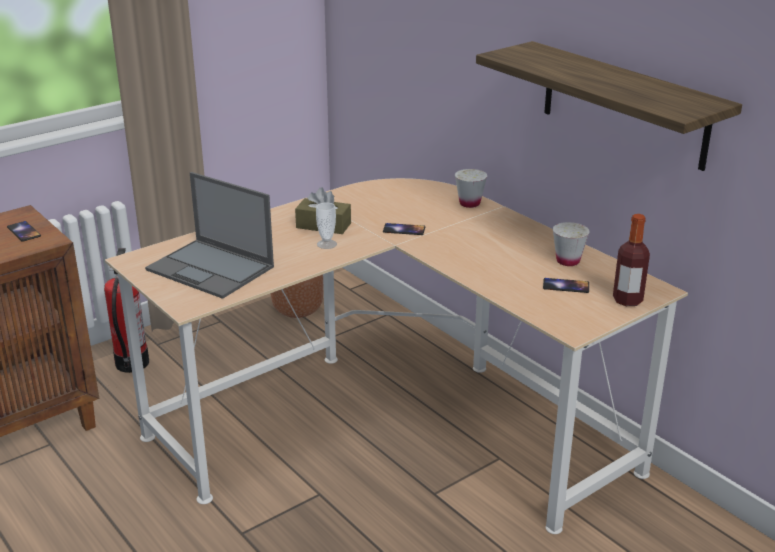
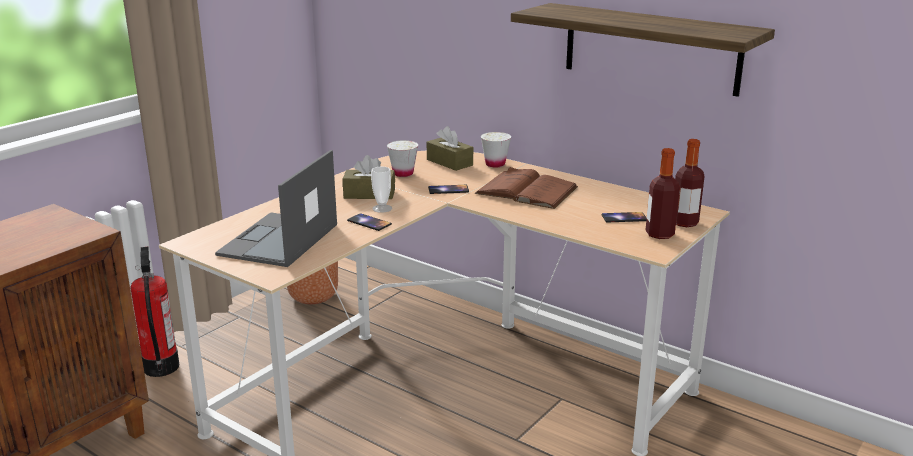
camera: 15 degrees left, 5 degrees down
phone [7,221,41,242] -> phone moved to [347,213,392,231]
laptop [145,172,274,299] -> laptop turned 90 degrees clockwise [215,150,337,267]
white cup [553,222,590,266] -> white cup moved to [387,140,418,177]
none -> brown tissue box [427,126,473,171]
none -> brown book [475,167,578,209]
none -> bottle [645,148,680,239]

